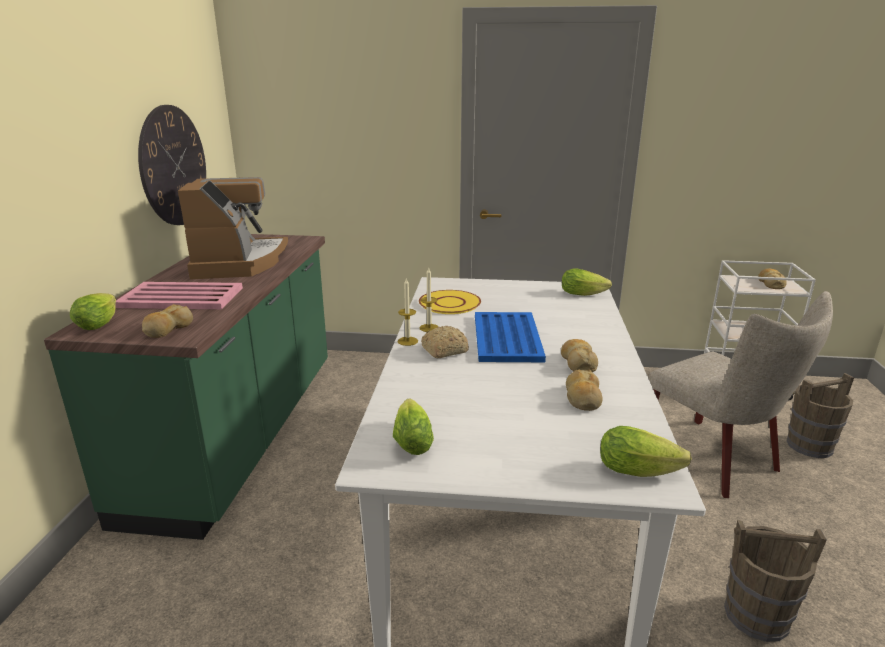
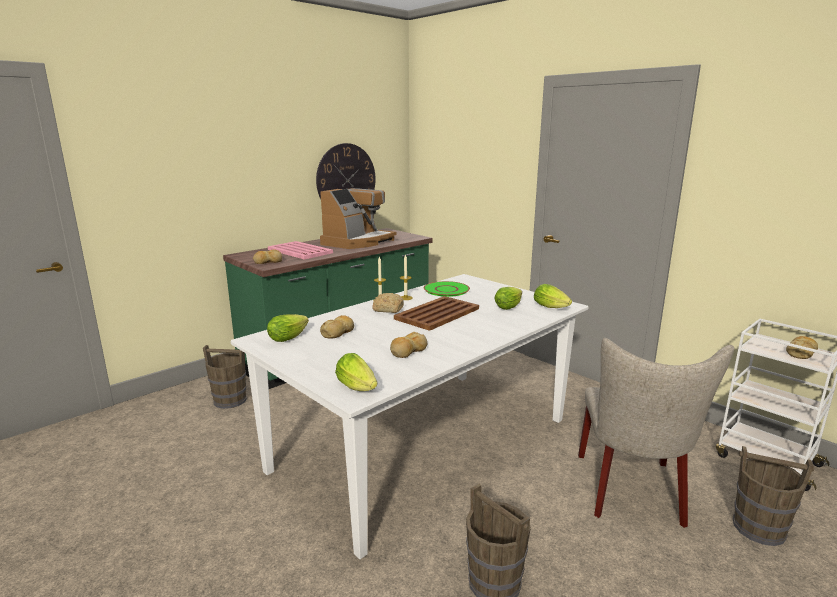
camera: 40 degrees right, 5 degrees down
lettuce [70,293,116,330] -> lettuce moved to [494,287,522,310]
yellow plate [419,290,481,314] -> green plate [424,281,470,297]
blue tray [475,312,546,362] -> brown tray [394,296,479,331]
bread [561,339,598,372] -> bread moved to [320,315,354,339]
none -> brown bucket [203,345,247,409]

